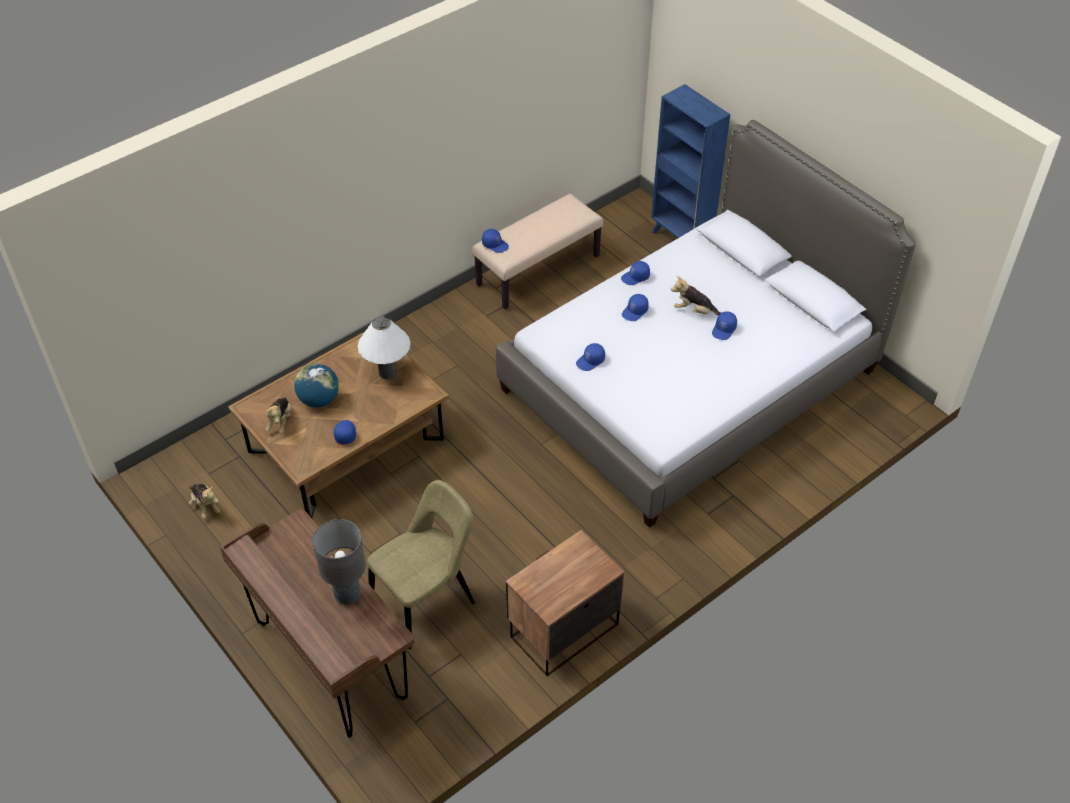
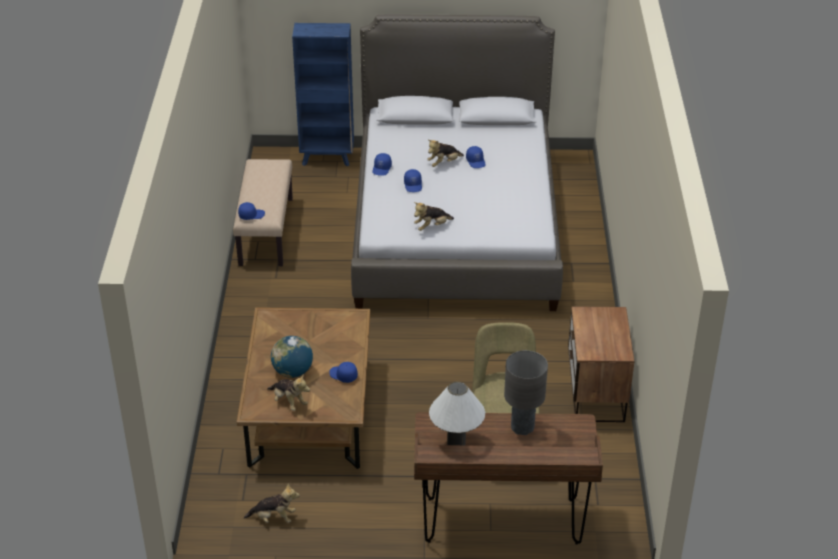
camera: 50 degrees left, 10 degrees down
white table lamp [358,316,411,379] -> white table lamp moved to [429,382,485,445]
blue cap [576,343,605,371] -> plush toy [414,202,454,231]

